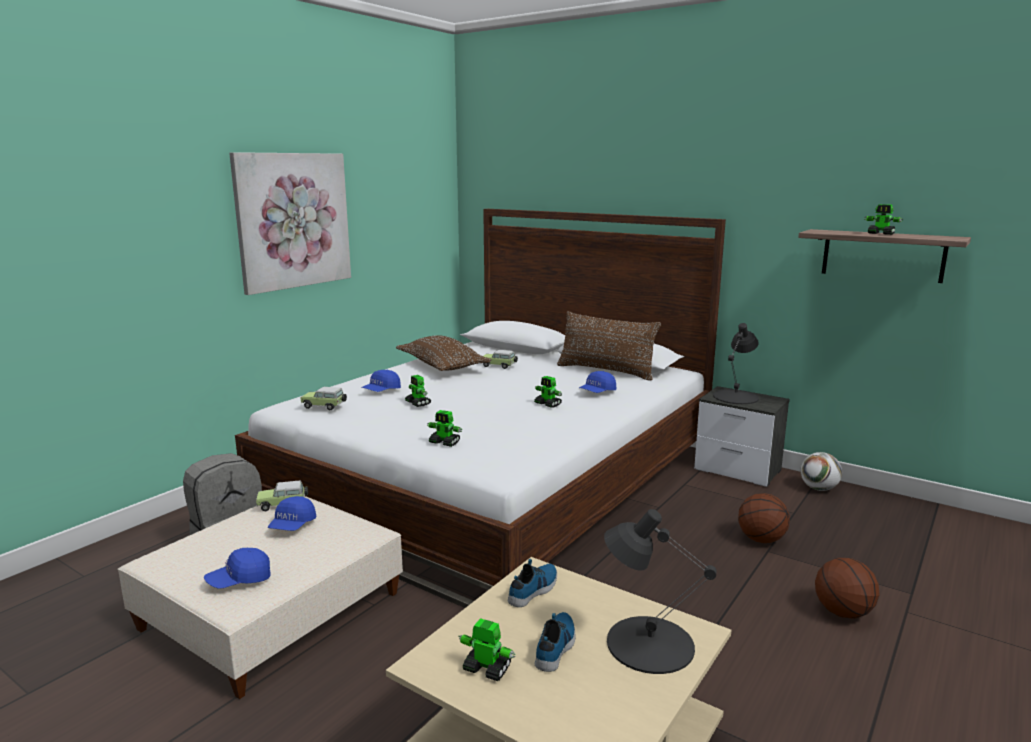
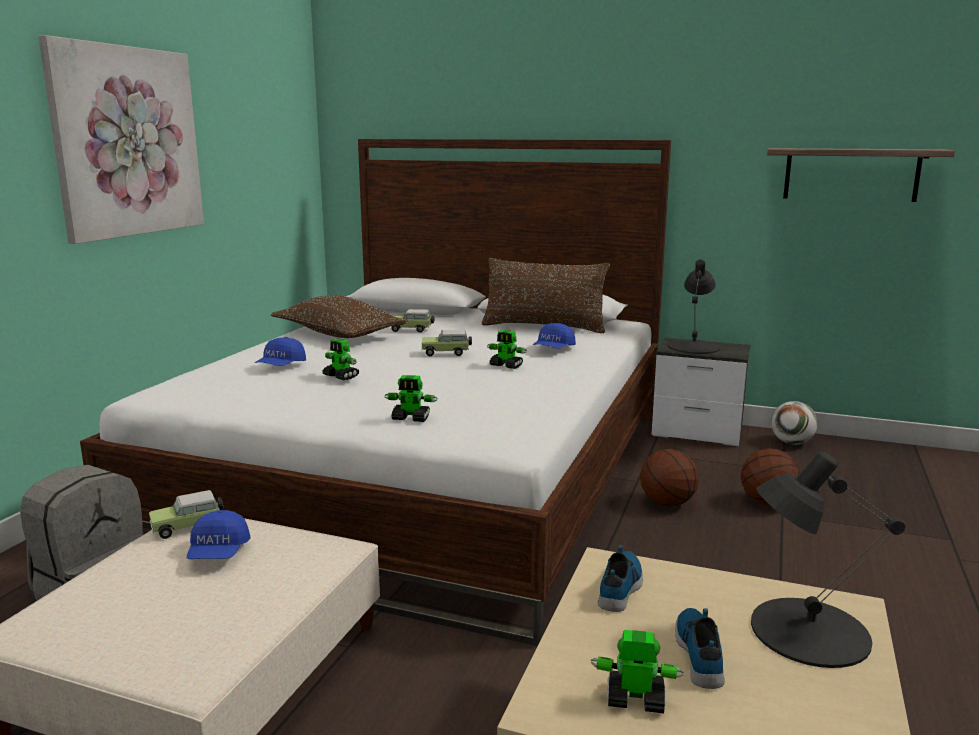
camera: 15 degrees left, 0 degrees up
blue cap [204,548,271,589] -> none
toy car [300,387,347,410] -> toy car moved to [422,330,472,356]
basketball [815,558,879,619] -> basketball moved to [640,449,699,507]
toy robot [865,204,903,235] -> none

